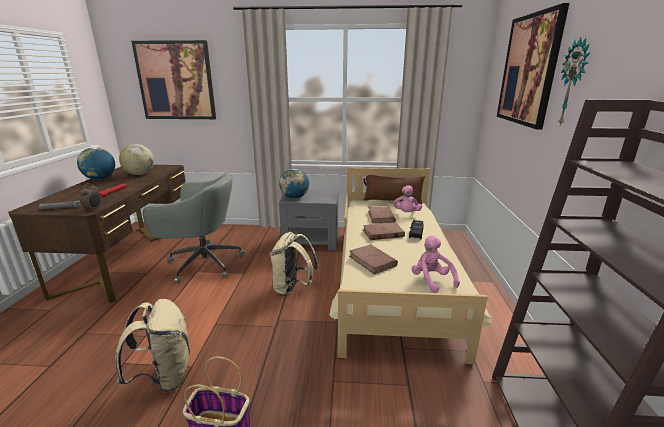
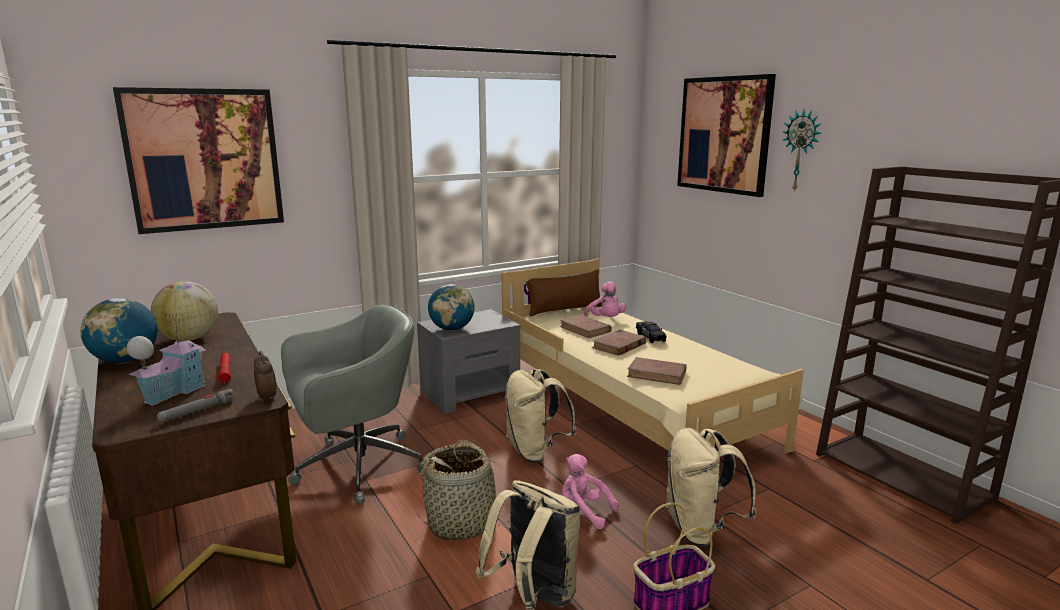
camera: 35 degrees left, 5 degrees down
pink plush toy [412,236,460,293] -> pink plush toy moved to [562,454,619,529]
none -> toy house [127,321,206,406]
none -> basket [416,440,512,540]
none -> beige backpack [666,428,757,547]

